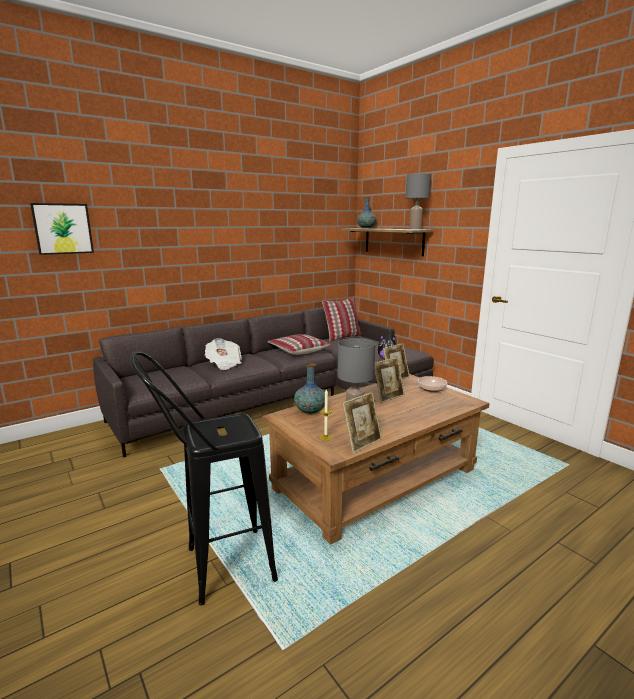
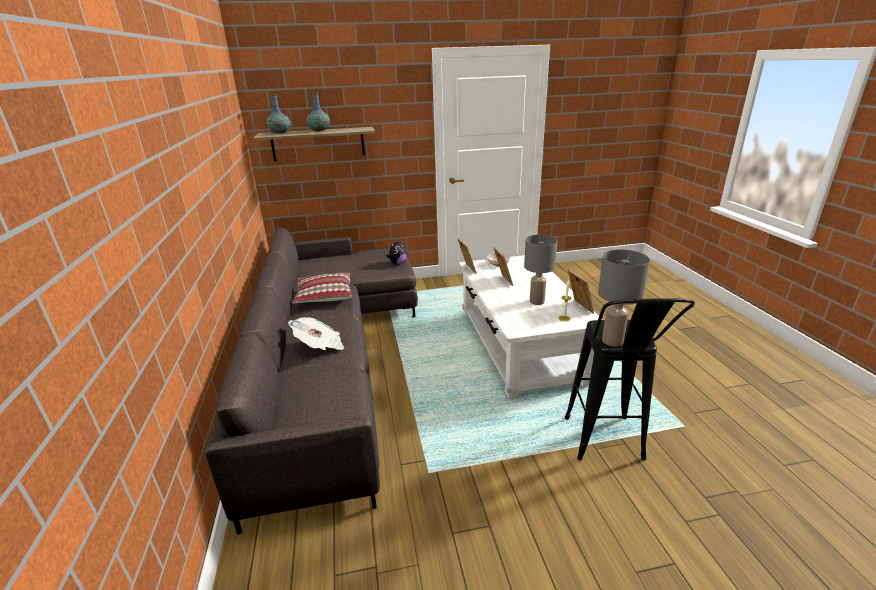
camera: 65 degrees left, 10 degrees up
picture [30,203,94,255] -> none
brown coffee table [262,374,489,545] -> white coffee table [458,255,603,398]
vase [294,363,325,414] -> vase moved to [306,92,330,131]
pillow [322,297,362,341] -> none
grey table lamp [406,173,431,230] -> grey table lamp moved to [598,249,650,347]

